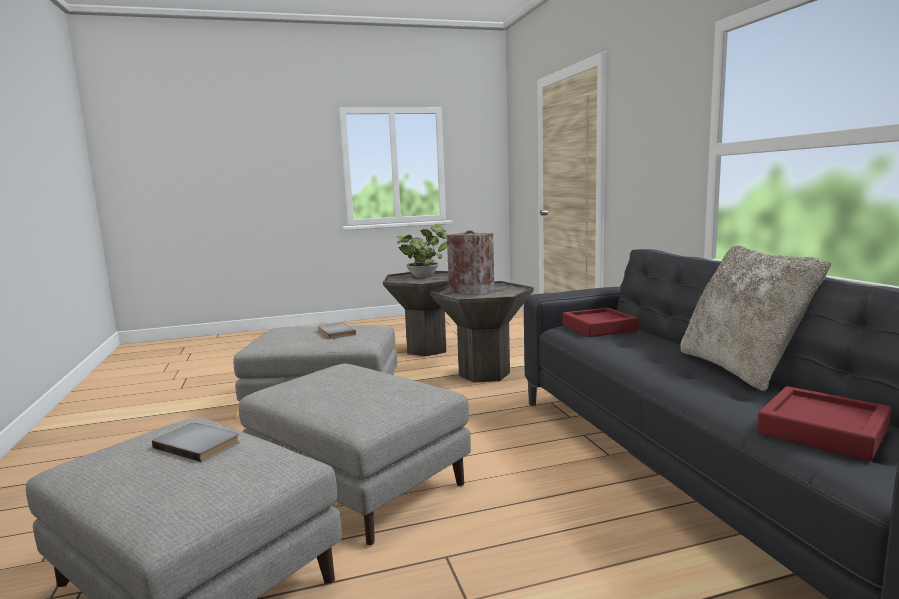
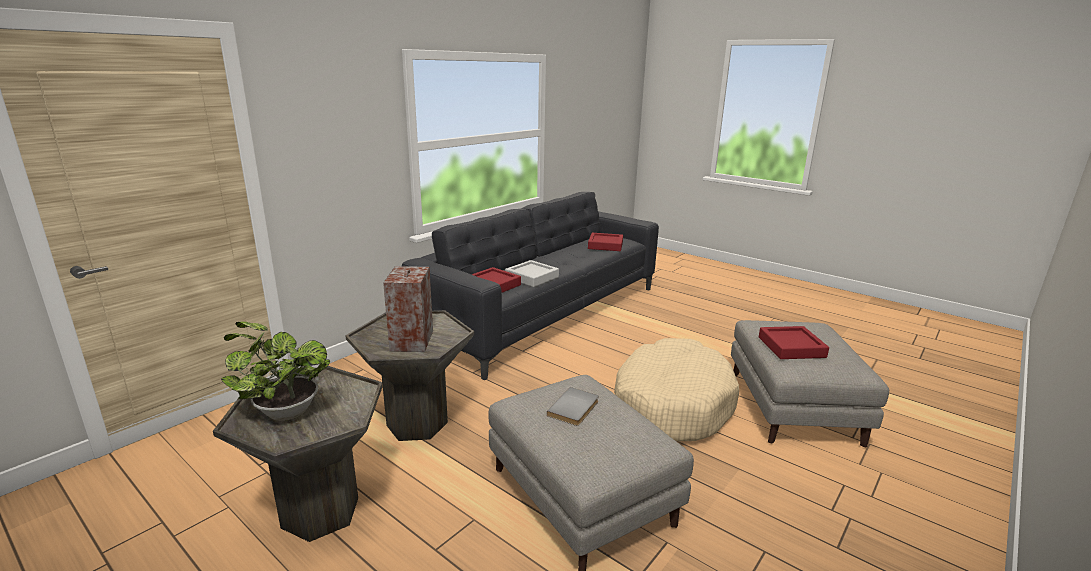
camera: 125 degrees left, 10 degrees up
grey book [152,423,240,462] -> red tray [759,326,829,359]
grey ottoman [239,364,471,545] -> beige dog bed [614,338,739,441]
beige pillow [680,245,831,391] -> none
none -> grey tray [505,260,559,287]

